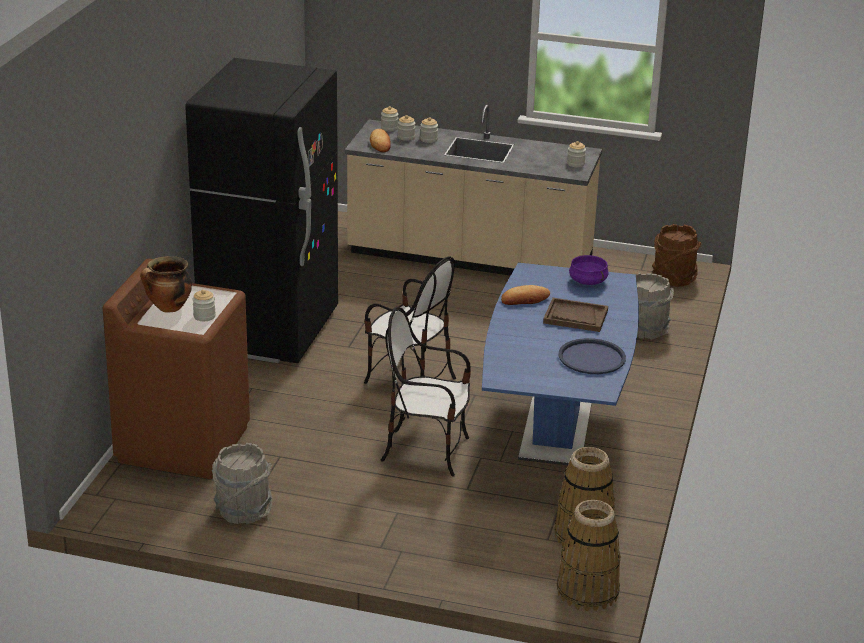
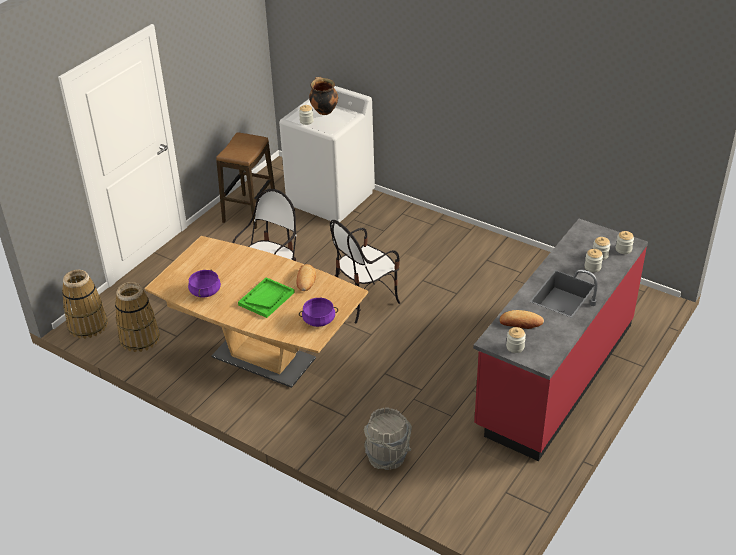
camera: 110 degrees right, 10 degrees up
brown washing machine [103,259,250,479] -> white washing machine [279,86,375,222]
black fridge [185,58,338,363] -> none
grey bucket [212,443,273,524] -> stool [216,132,275,229]
beige counter [345,105,602,276] -> red counter [473,219,648,461]
bread [370,129,391,152] -> bread moved to [500,310,544,329]
blue dining table [482,263,639,465] -> brown dining table [144,236,368,388]
brown tray [543,298,608,332] -> green tray [238,277,295,318]
blue tray [558,338,626,374] -> purple cooking pot [188,269,221,297]
brown bucket [652,224,701,287] -> none

